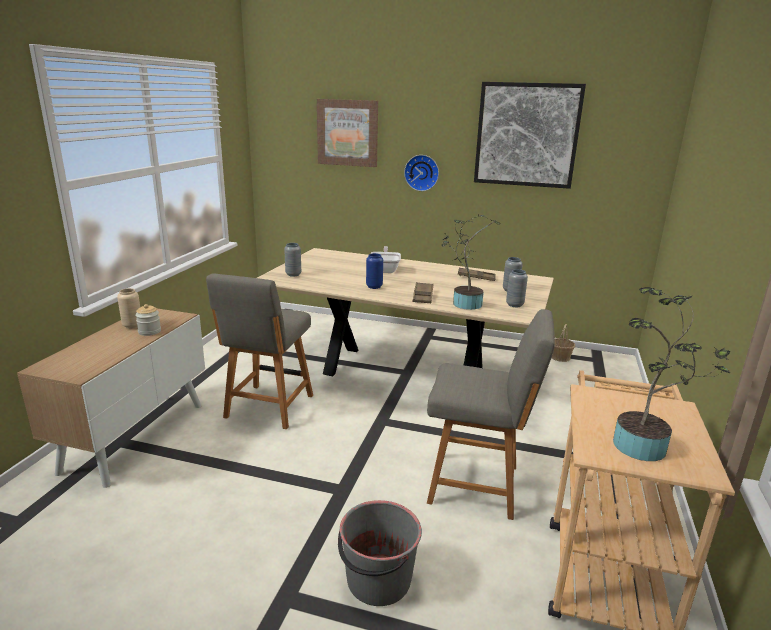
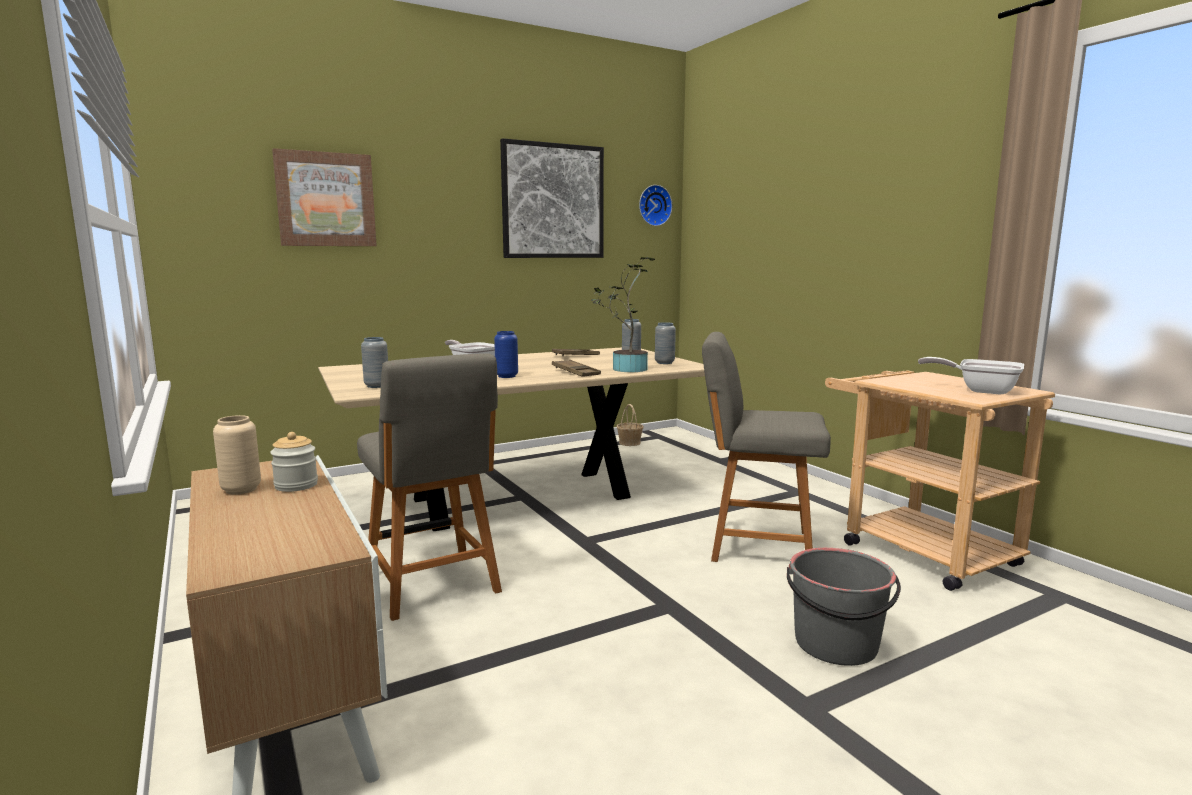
camera: 45 degrees left, 10 degrees down
wall clock [404,155,439,191] -> wall clock moved to [639,185,672,226]
grey chair [427,309,555,520] -> grey chair turned 135 degrees counterclockwise [702,332,831,562]
potted plant [613,287,730,461] -> frying pan [918,357,1024,395]

